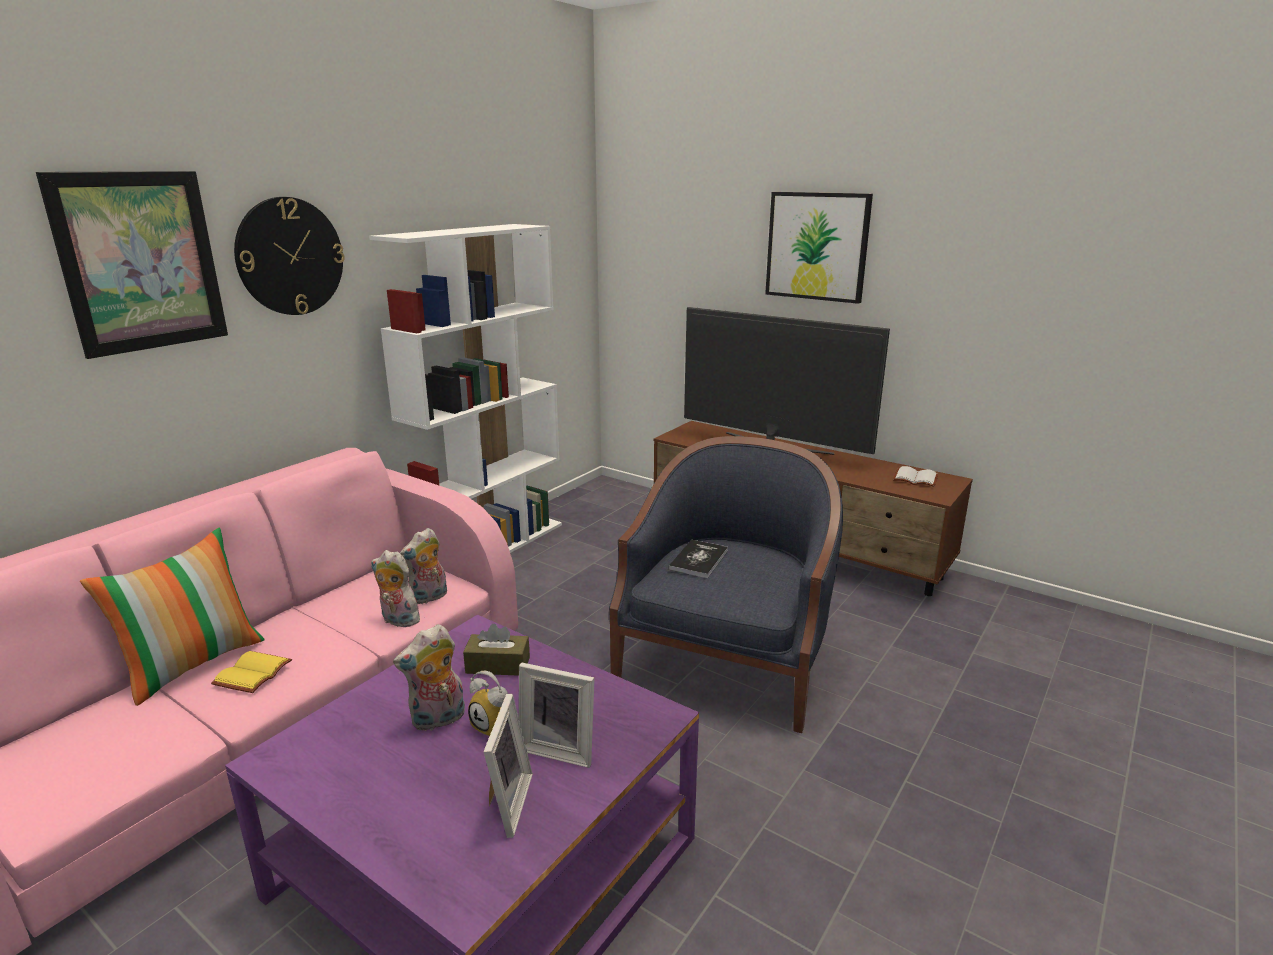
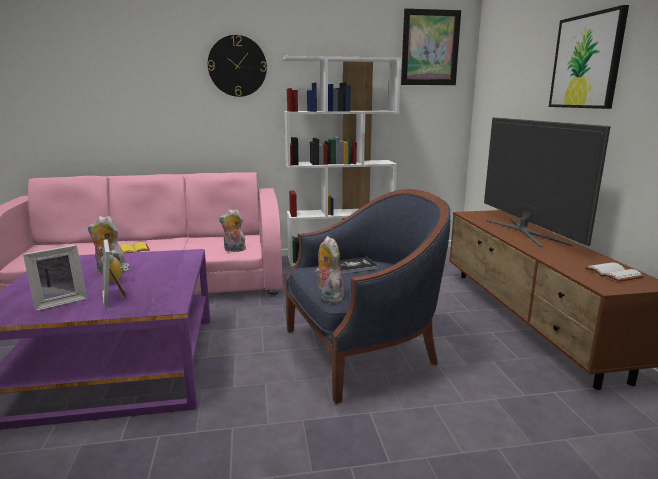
camera: 45 degrees right, 5 degrees down
picture [36,171,228,359] -> picture moved to [401,8,461,85]
pillow [80,528,264,706] -> none
plush toy [371,550,420,627] -> plush toy moved to [315,236,344,303]
brown tissue box [463,623,530,676] -> none

